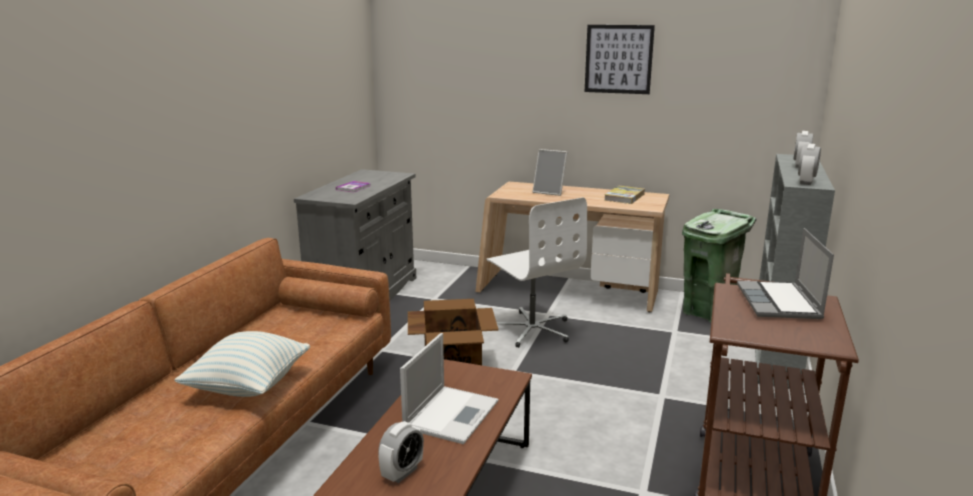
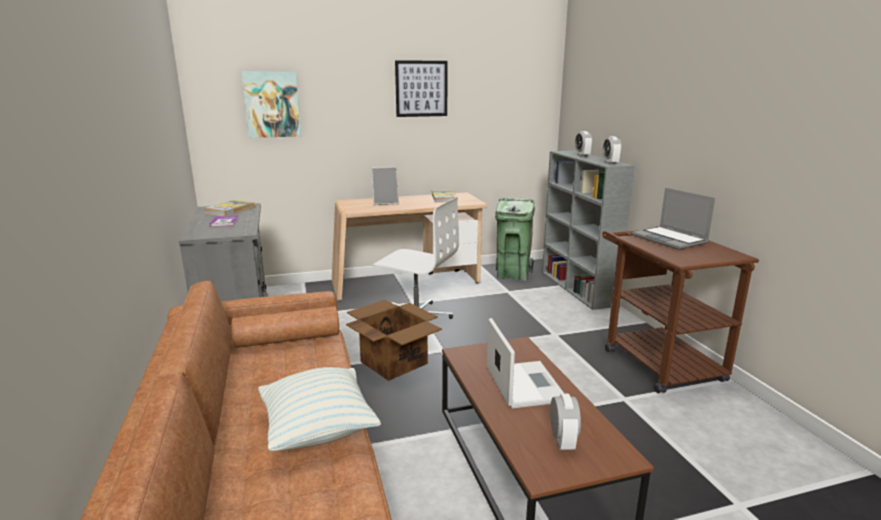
camera: 35 degrees left, 0 degrees up
none -> book [203,200,255,216]
none -> picture [242,71,301,138]

